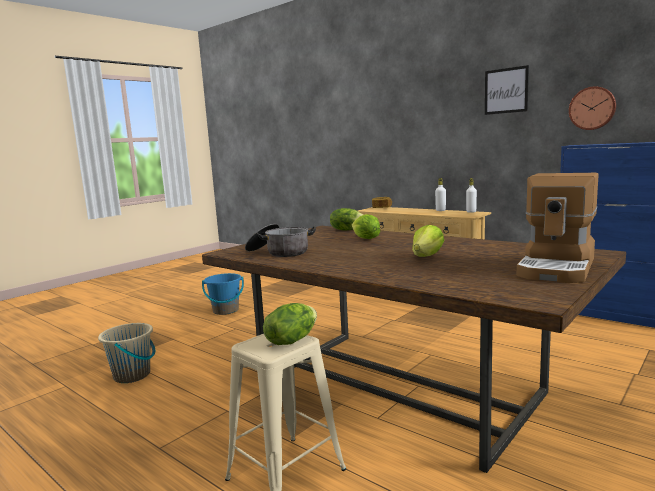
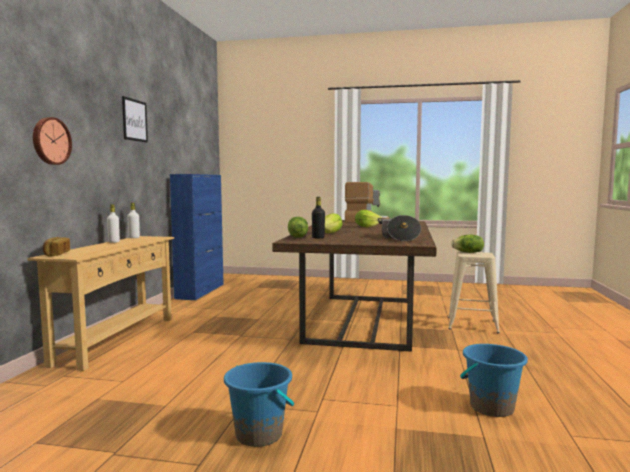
camera: 120 degrees left, 5 degrees down
beige bucket [98,323,155,383] -> blue bucket [460,344,528,417]
wall clock [569,86,616,130] -> wall clock moved to [33,117,72,165]
none -> black bottle [312,197,325,239]

